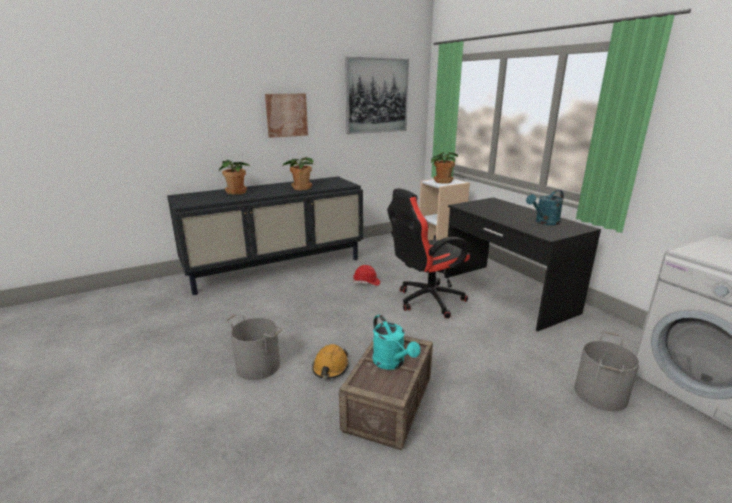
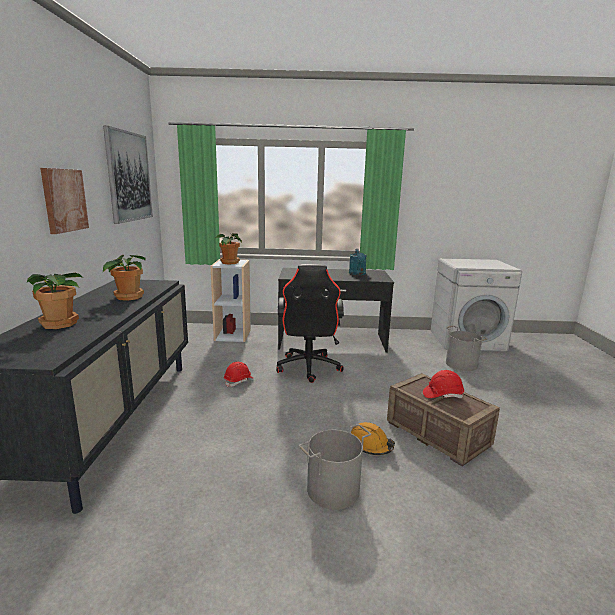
camera: 60 degrees left, 5 degrees down
turquoise watering can [373,315,421,370] -> red hard hat [423,370,464,398]

